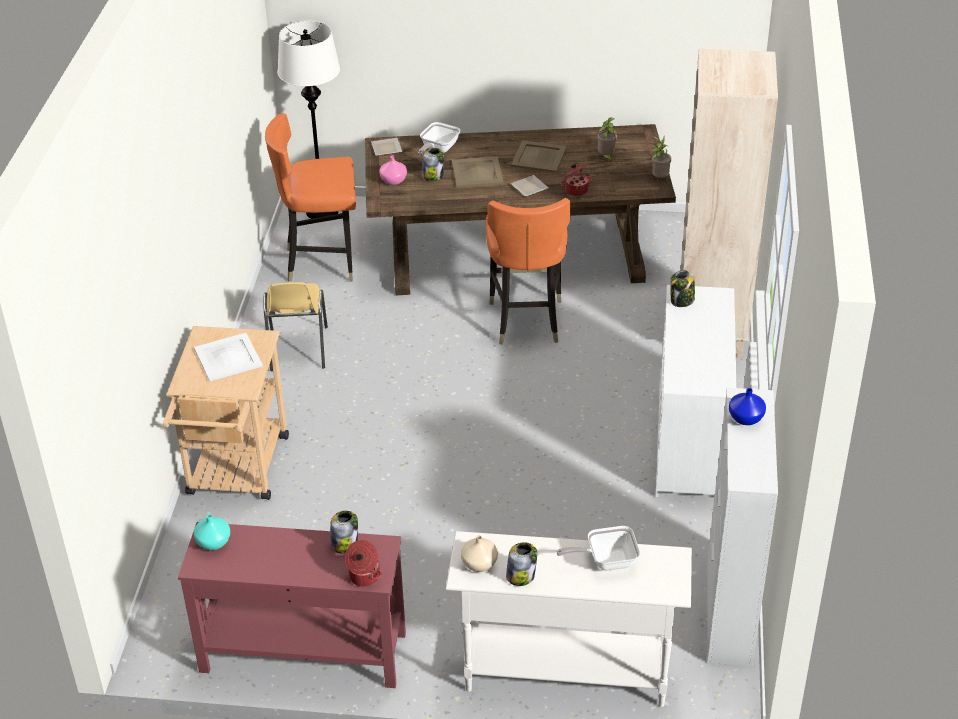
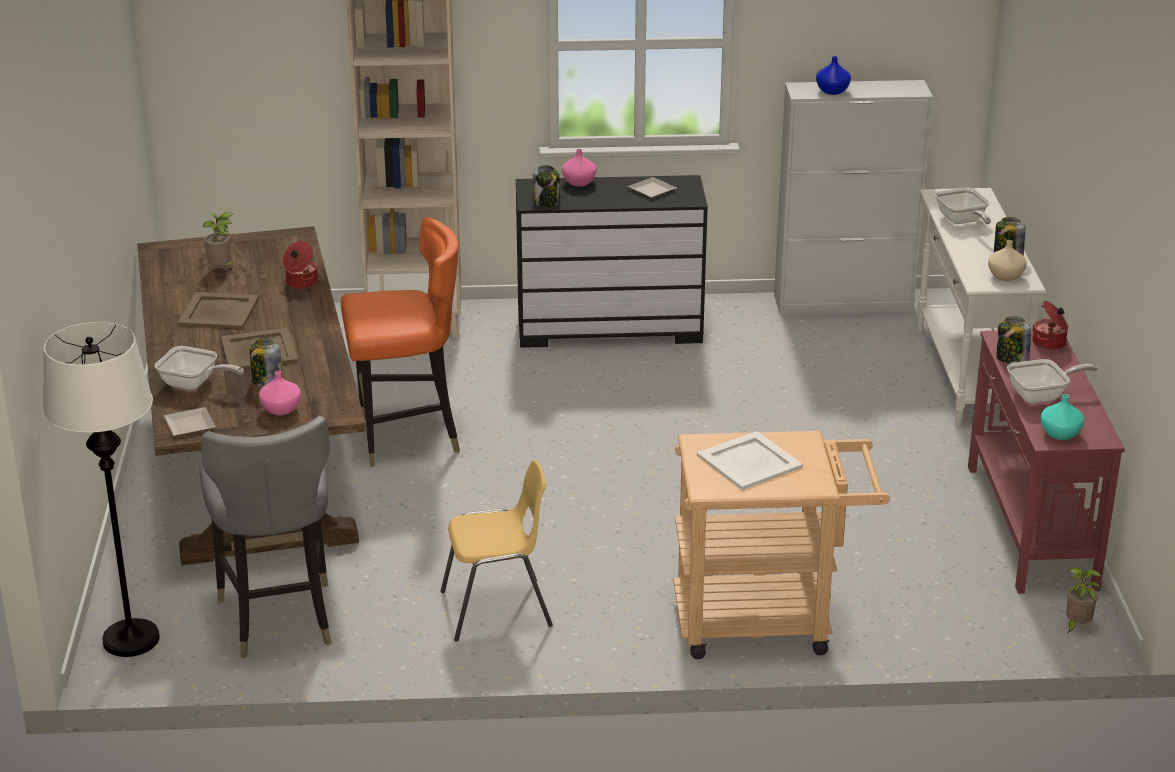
camera: 100 degrees left, 10 degrees down
orange chair [265,113,356,282] -> grey chair [199,416,332,658]
plate [510,175,549,197] -> plate moved to [628,177,676,198]
potted plant [652,136,671,178] -> potted plant moved to [1066,568,1101,633]
white dresser [656,285,736,497] -> black dresser [516,175,708,348]
none -> pink vase [562,149,596,187]
none -> frying pan [1007,359,1098,404]

